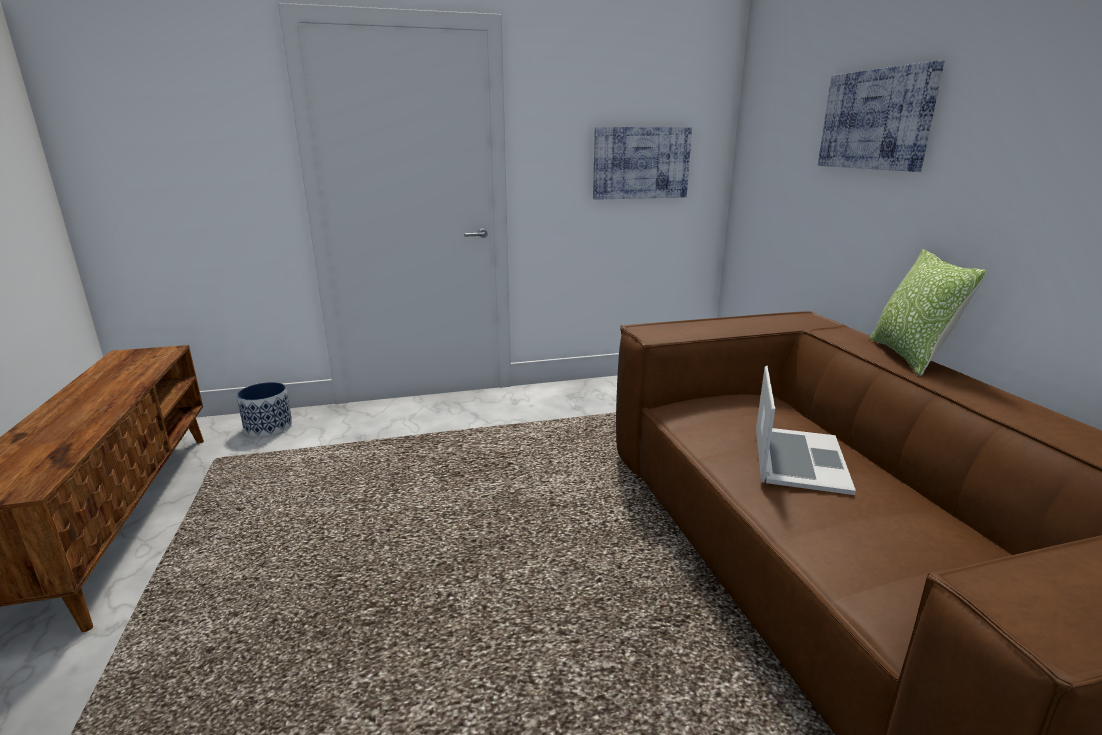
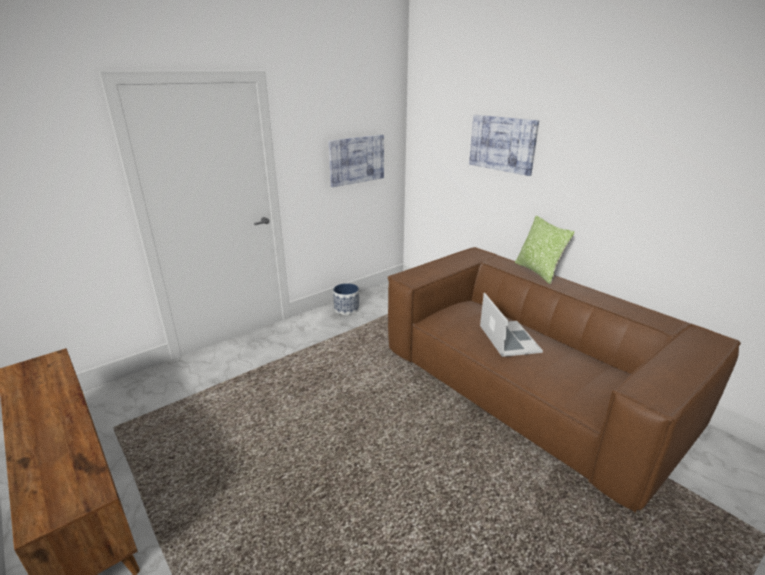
camera: 25 degrees left, 5 degrees up
planter [236,382,292,437] -> planter moved to [333,283,359,315]

